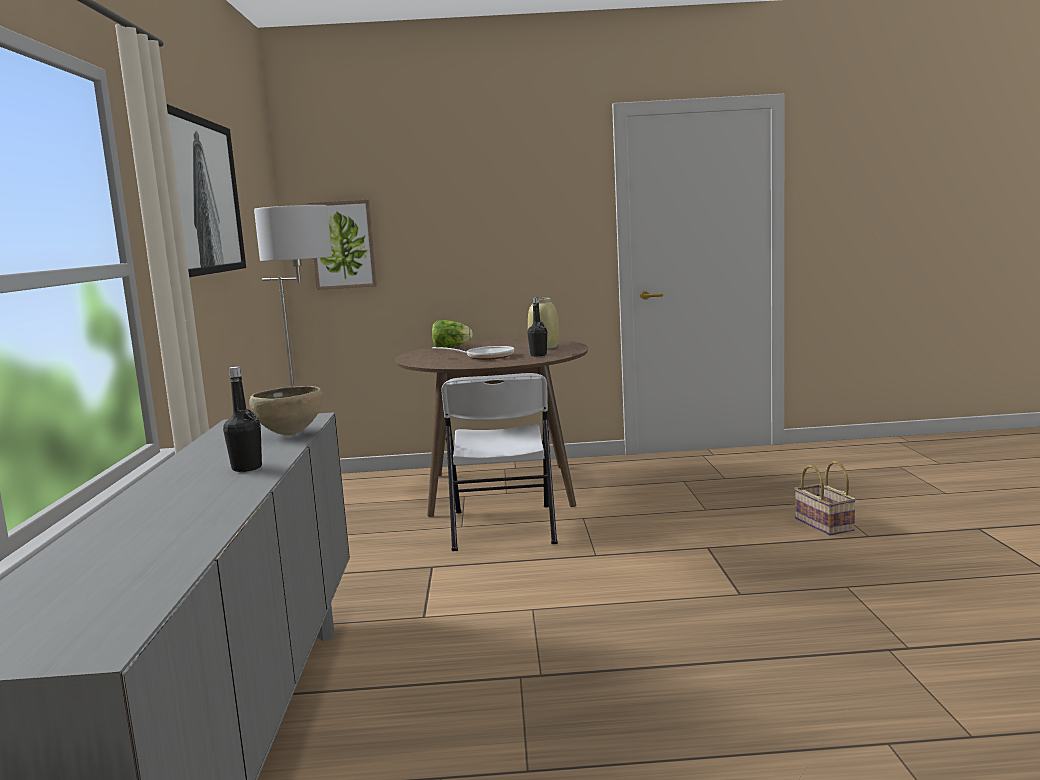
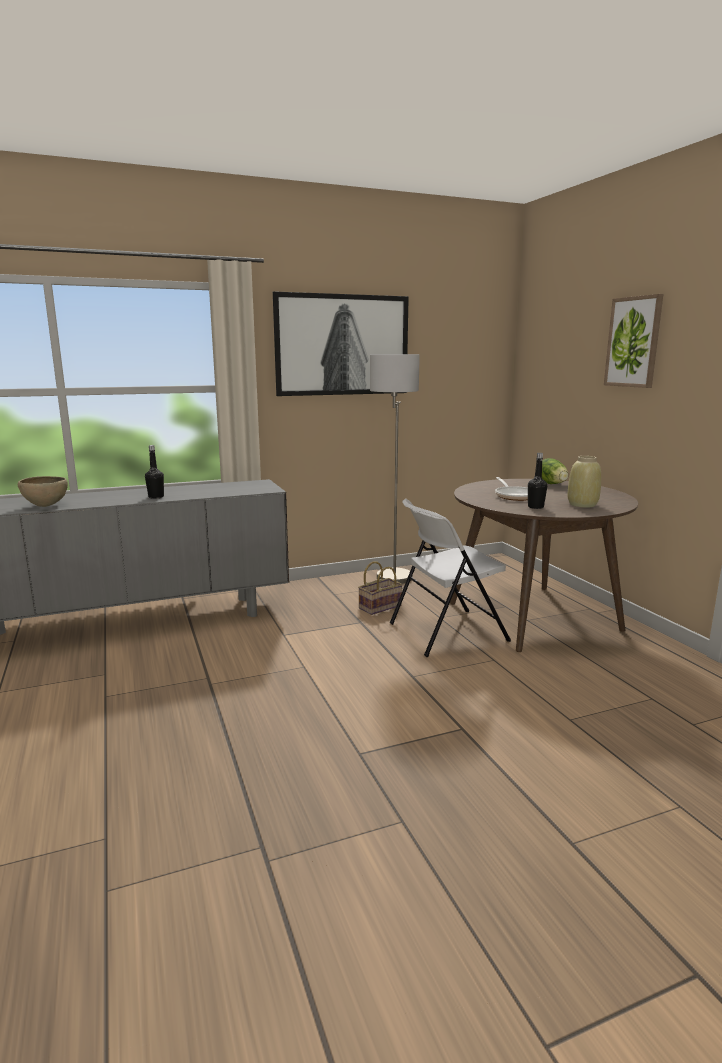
camera: 70 degrees right, 5 degrees up
brown bowl [249,386,323,435] -> brown bowl moved to [18,476,68,507]
picture [308,200,377,290] -> picture moved to [604,294,663,388]
basket [794,461,856,536] -> basket moved to [358,561,403,615]

